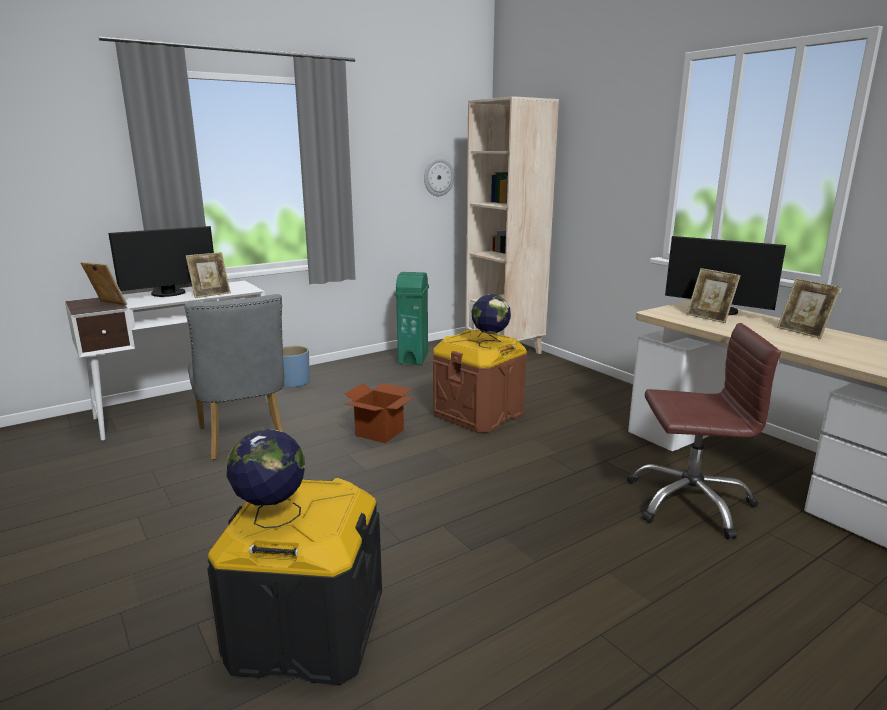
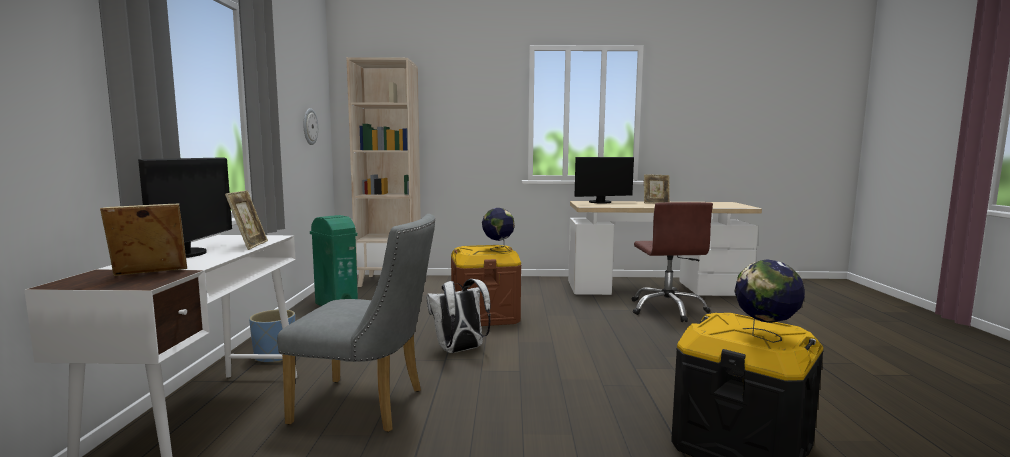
camera: 55 degrees left, 10 degrees down
cardboard box [344,383,414,443] -> white backpack [426,279,491,353]
brown office chair [627,323,781,539] -> brown office chair turned 135 degrees clockwise [631,202,713,322]
picture frame [686,268,741,323] -> none

